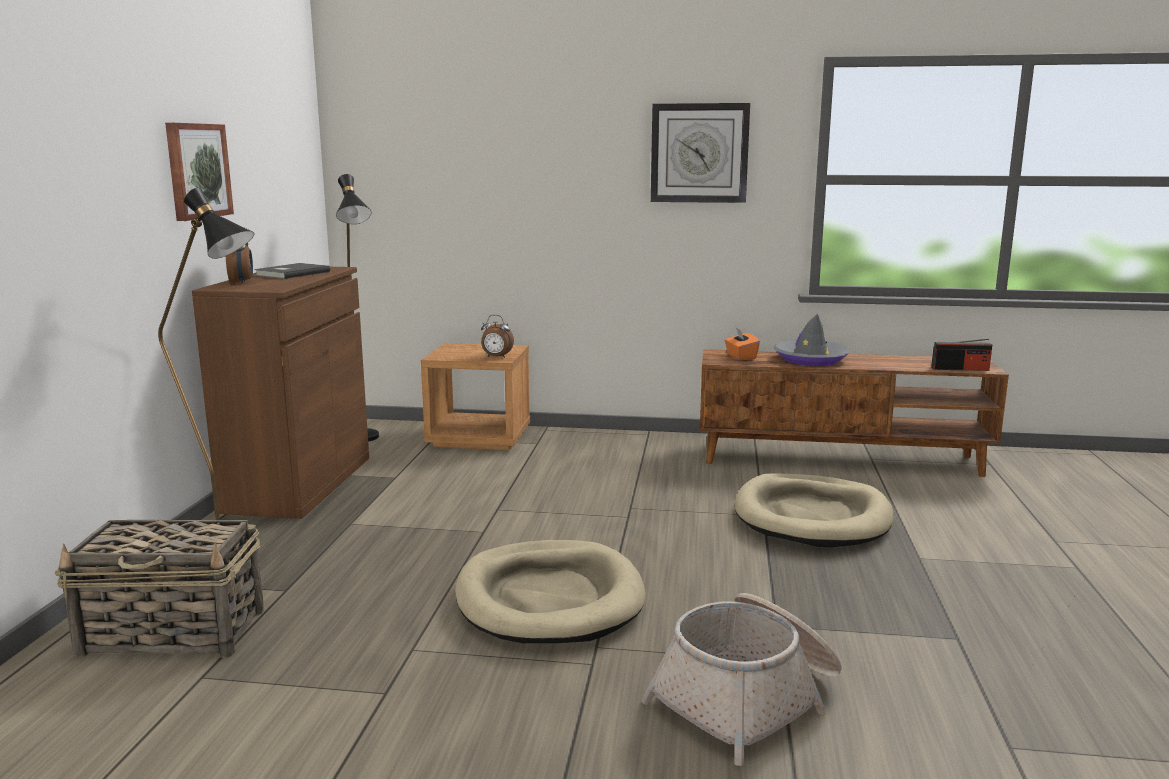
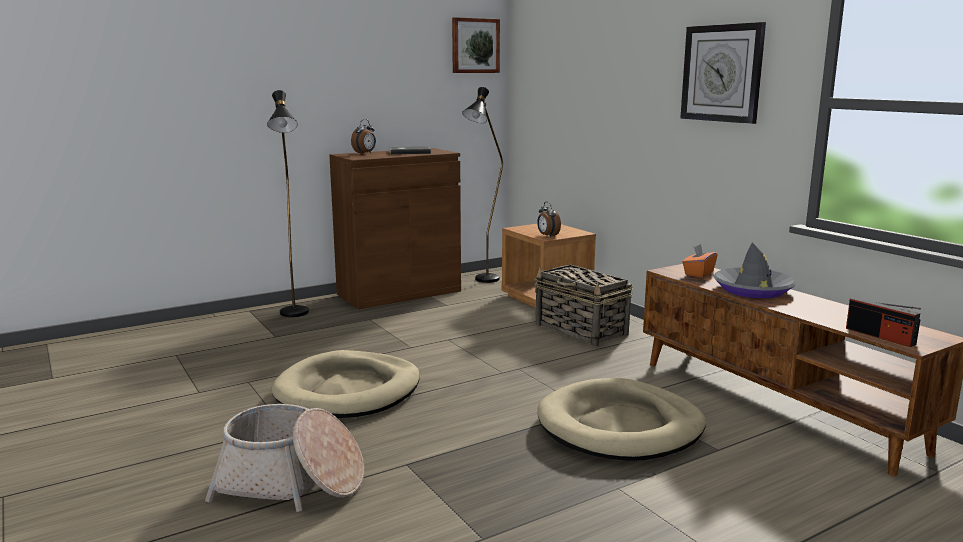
camera: 50 degrees right, 0 degrees up
basket [55,520,264,658] -> basket moved to [534,265,633,346]
picture [165,123,234,221] -> picture moved to [452,17,500,73]

